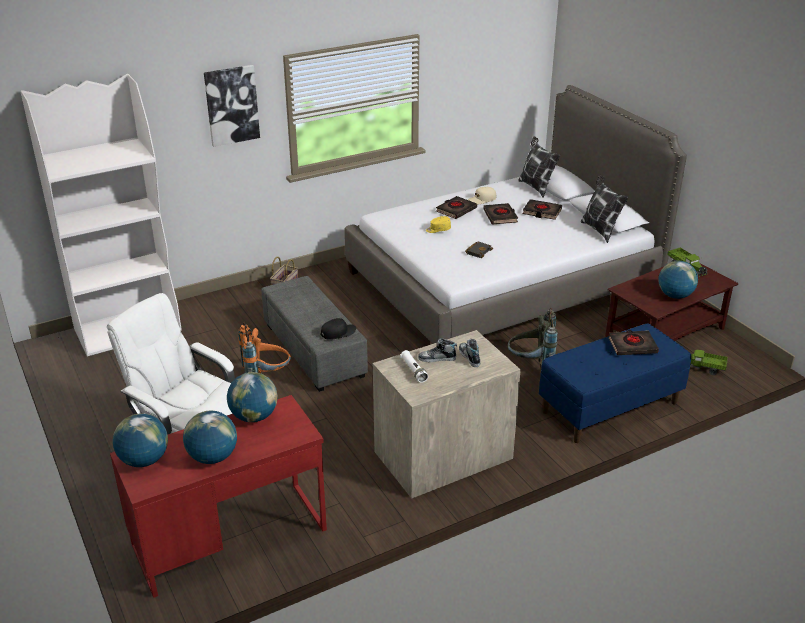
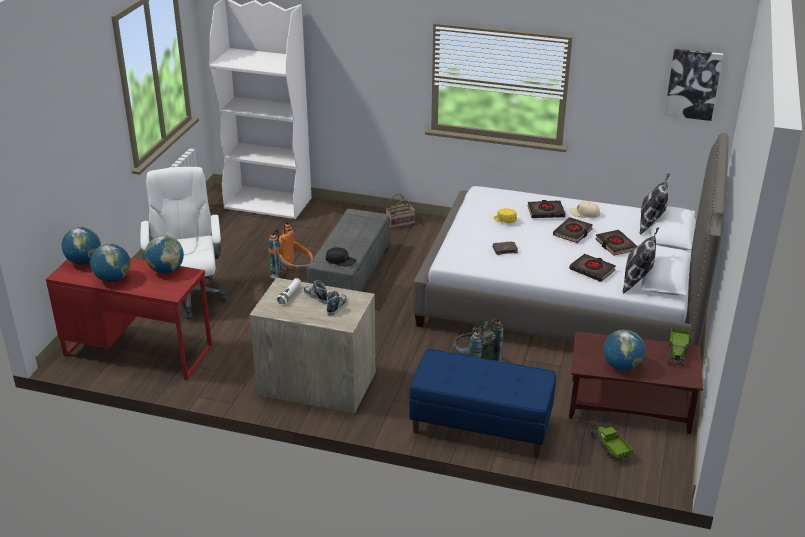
camera: 45 degrees right, 0 degrees up
picture [204,65,260,147] -> picture moved to [664,49,723,121]
black book [608,330,659,355] -> black book moved to [569,254,616,282]

